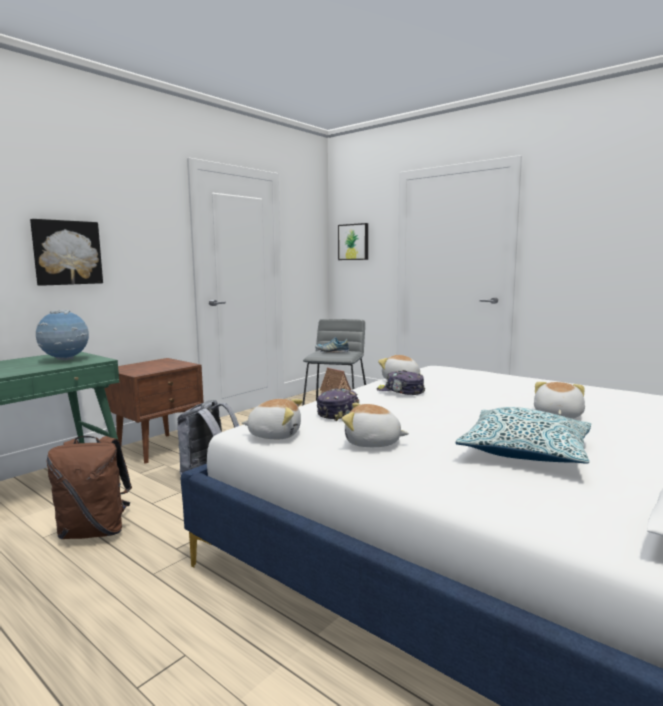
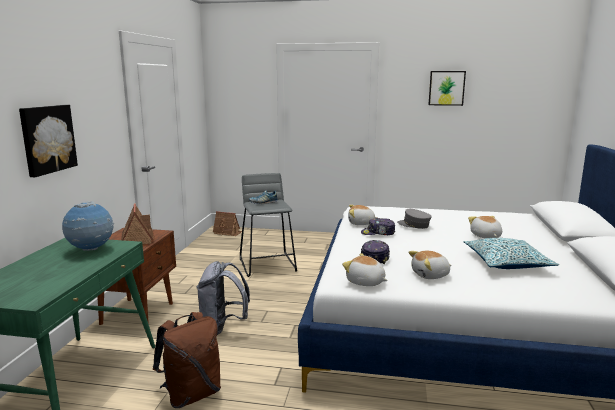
camera: 30 degrees left, 5 degrees up
plush toy [242,399,303,439] -> plush toy turned 120 degrees counterclockwise [342,253,388,286]
picture [338,223,368,260] -> picture moved to [429,71,466,106]
none -> toy house [121,203,155,244]
none -> grey cap [397,209,432,229]

